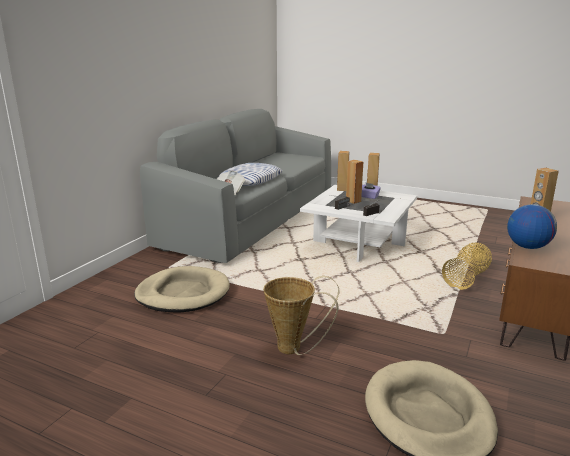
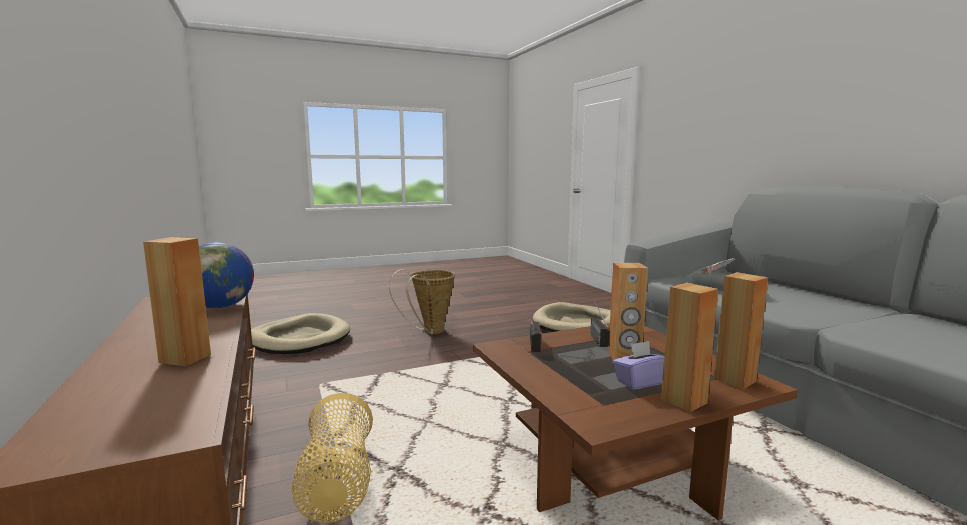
camera: 130 degrees right, 10 degrees down
pillow [218,163,282,186] -> none
white coffee table [300,185,417,262] -> brown coffee table [473,323,798,521]

